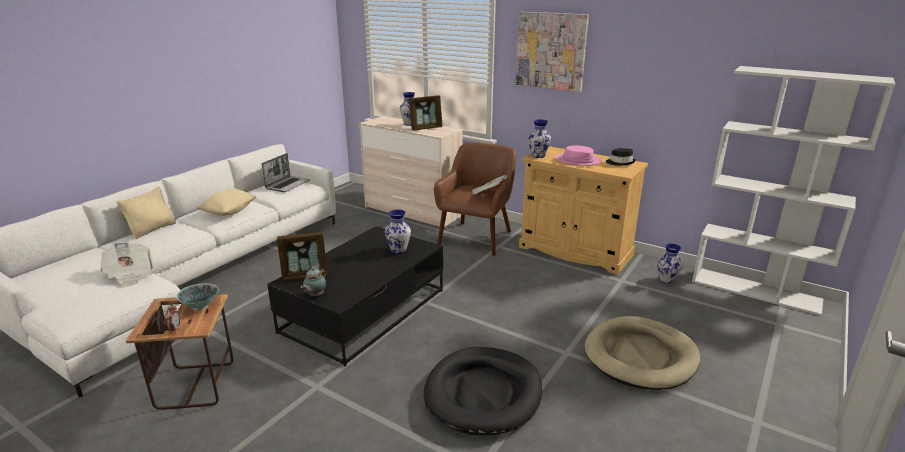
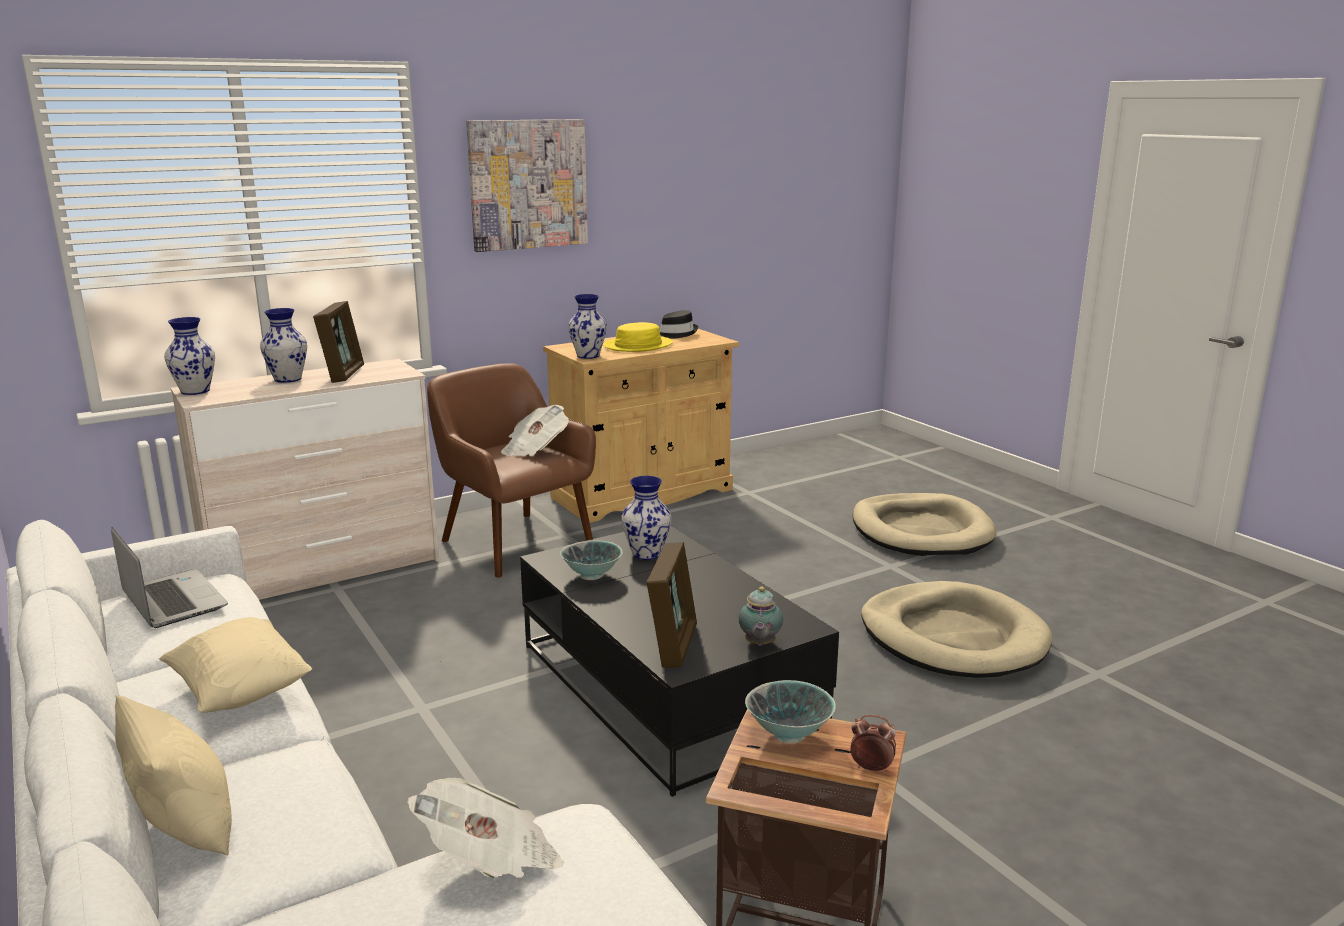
camera: 65 degrees left, 5 degrees down
teapot [301,267,326,297] -> teapot turned 45 degrees clockwise [739,587,783,646]
black dog bed [424,347,542,435] -> beige dog bed [861,581,1053,678]
pink hat [555,145,602,166] -> yellow hat [603,322,673,352]
vase [657,243,683,284] -> vase moved to [164,317,215,395]
white bookcase [692,66,895,316] -> none
none -> bowl [560,540,622,580]

